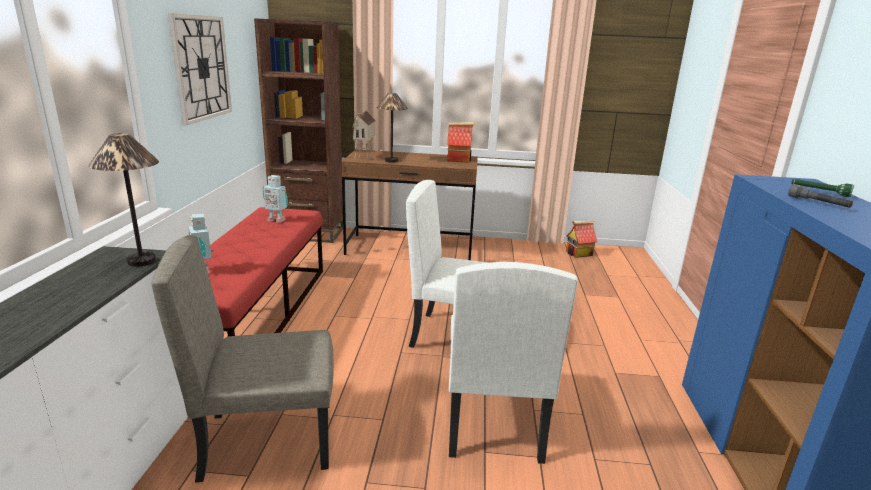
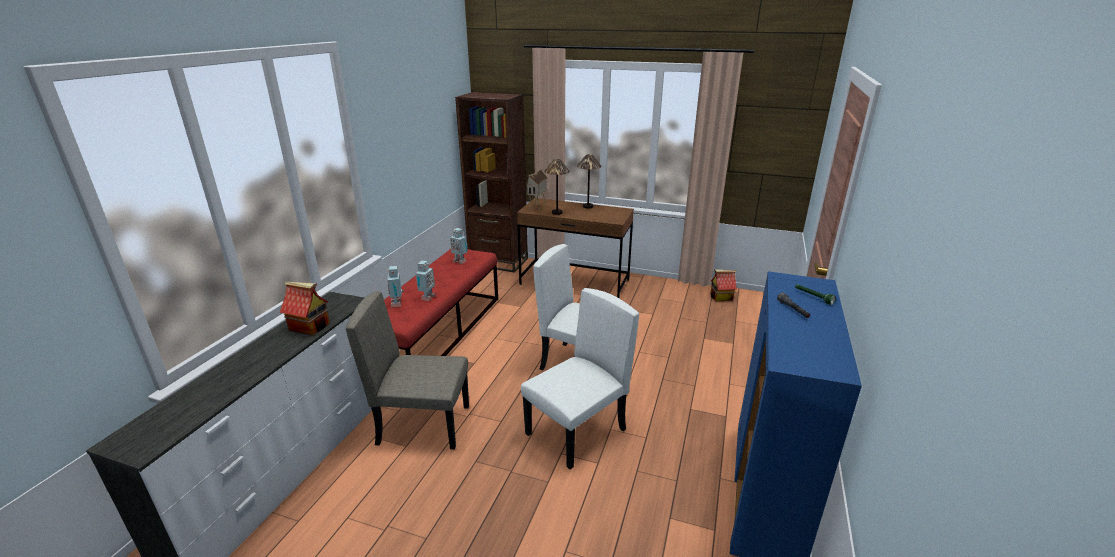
camera: 15 degrees right, 5 degrees up
table lamp [88,133,159,267] -> table lamp moved to [577,154,602,209]
wall clock [168,13,232,125] -> none
toy house [447,122,475,163] -> toy house moved to [280,282,330,335]
white chair [449,262,578,464] -> white chair turned 150 degrees counterclockwise [521,288,639,469]
none -> toy robot [416,261,436,301]

